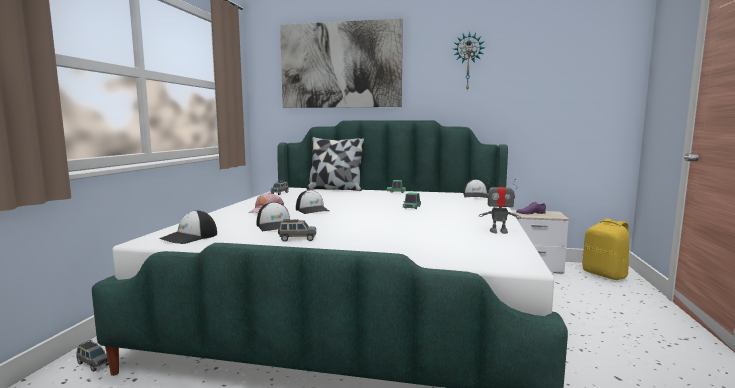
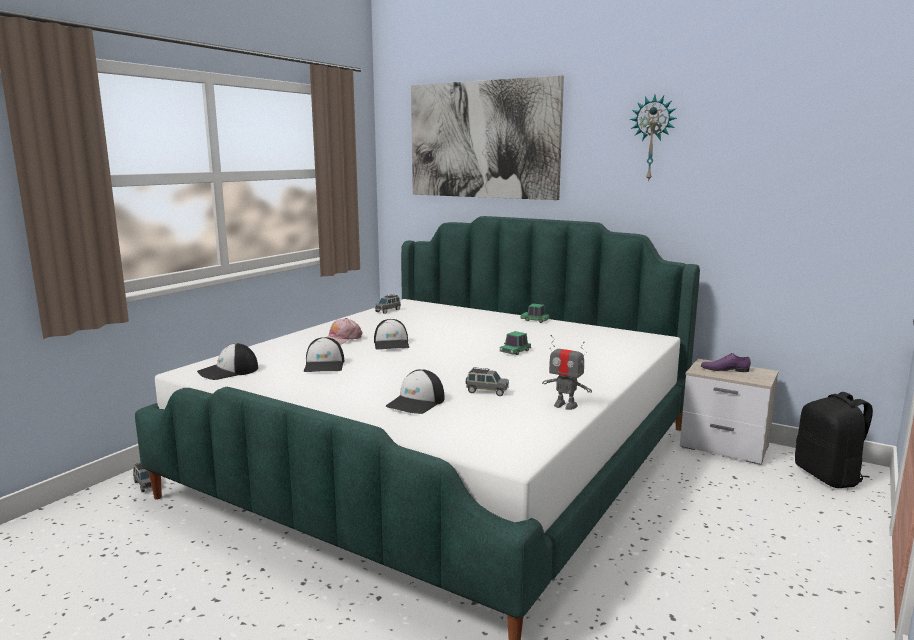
camera: 20 degrees right, 5 degrees up
grey toy car [278,220,316,242] -> grey toy car moved to [466,367,509,396]
pillow [306,137,364,191] -> none
cap [463,179,488,198] -> cap moved to [386,369,445,414]
yellow backpack [582,219,629,280] -> black backpack [795,392,873,488]

